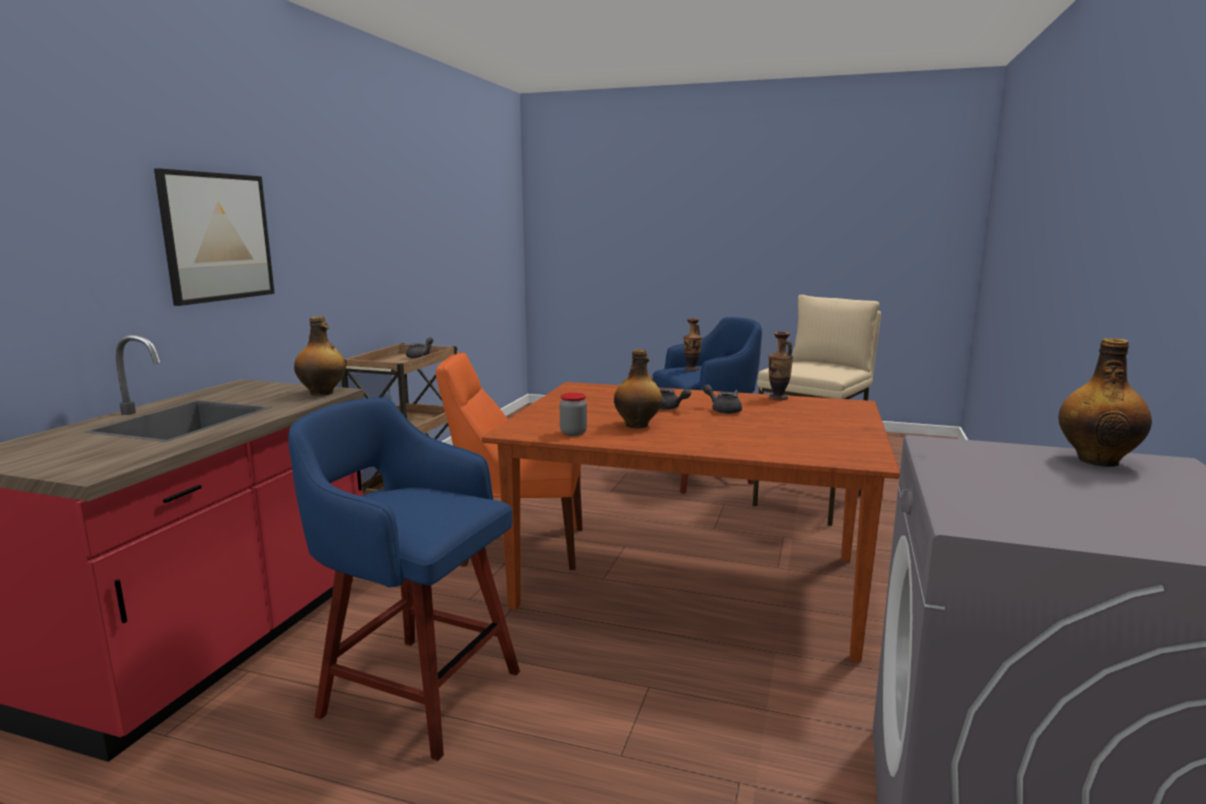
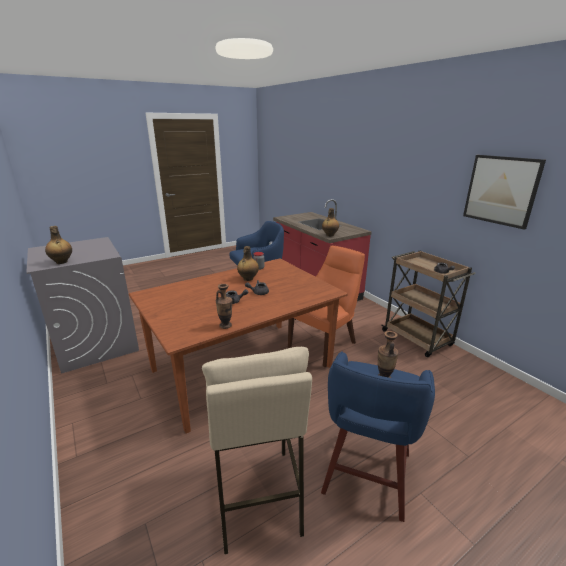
camera: 130 degrees right, 10 degrees up
picture [154,168,275,306] -> picture moved to [463,155,546,230]

